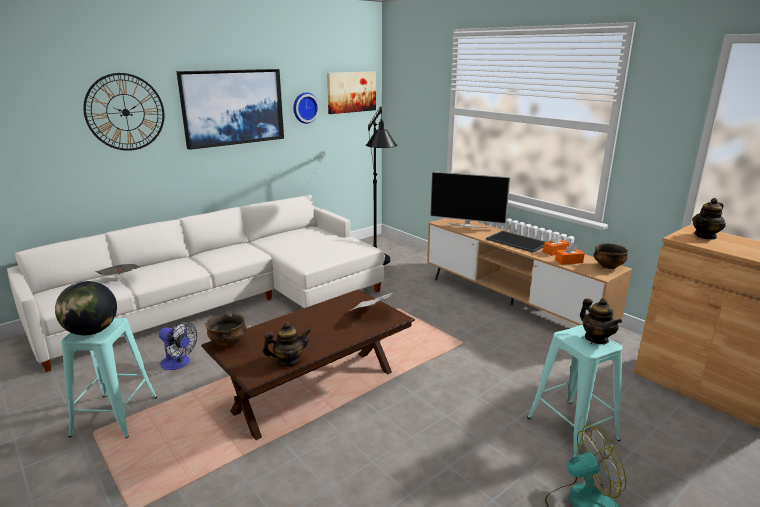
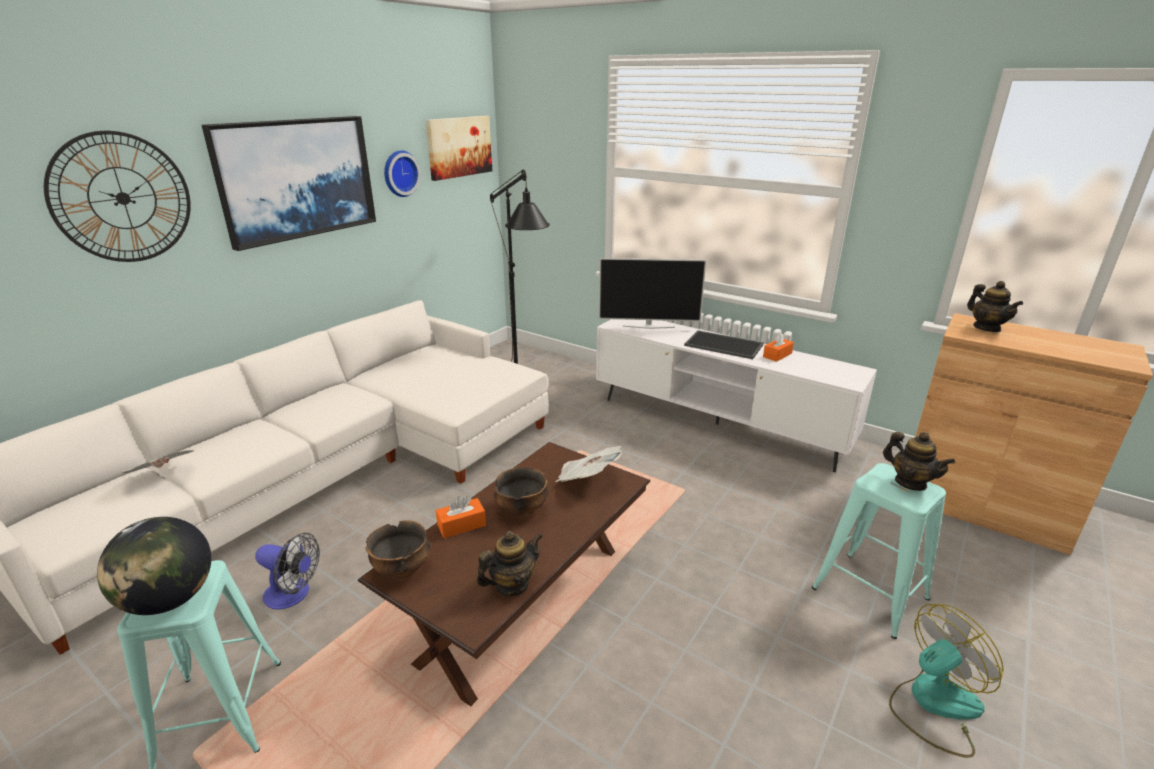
camera: 15 degrees left, 5 degrees up
brown tv stand [427,218,632,344] -> white tv stand [596,319,877,472]
orange tissue box [555,243,585,265] -> orange tissue box moved to [436,496,486,538]
bowl [593,243,629,269] -> bowl moved to [494,467,548,516]
teapot [692,198,726,240] -> teapot turned 60 degrees counterclockwise [967,281,1023,332]

